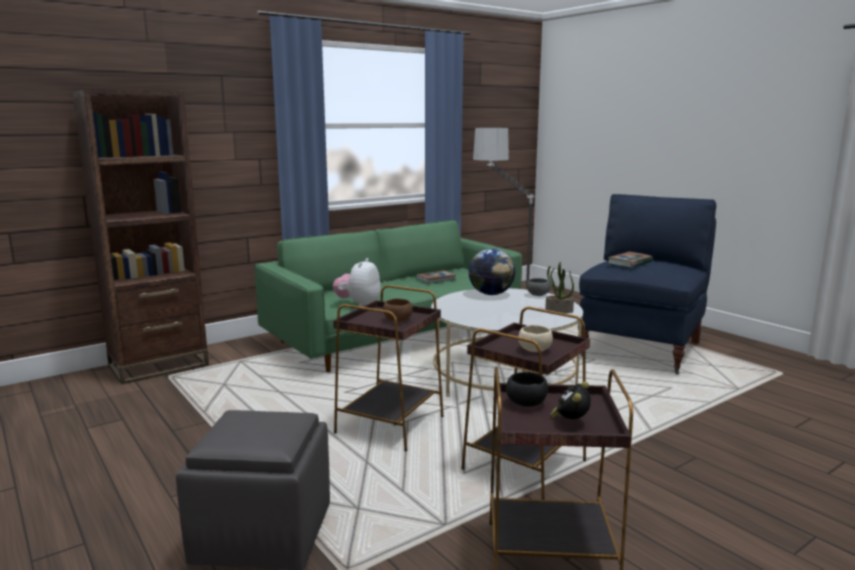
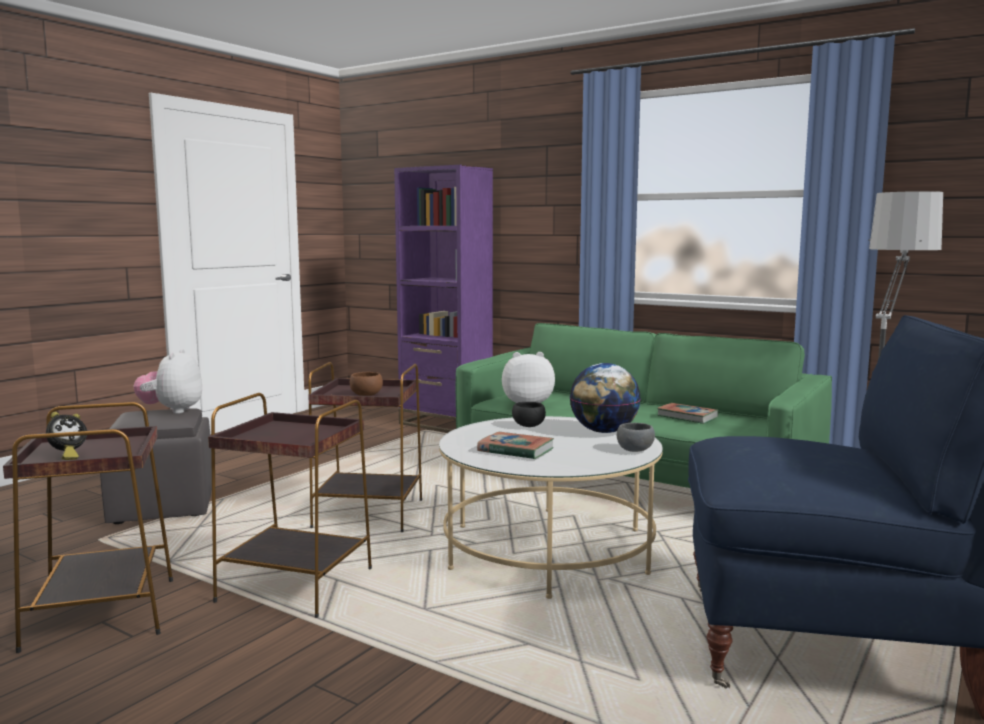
camera: 70 degrees right, 5 degrees down
brown bookcase [73,90,209,385] -> purple bookcase [394,165,493,433]
black bowl [506,372,548,407] -> black bowl moved to [512,402,546,427]
beige bowl [518,325,553,352] -> none
potted plant [545,262,574,313] -> none
alarm clock [550,381,591,419] -> alarm clock turned 120 degrees clockwise [46,412,87,460]
book [608,252,653,267] -> book moved to [477,432,554,460]
none -> plush toy [134,349,202,414]

